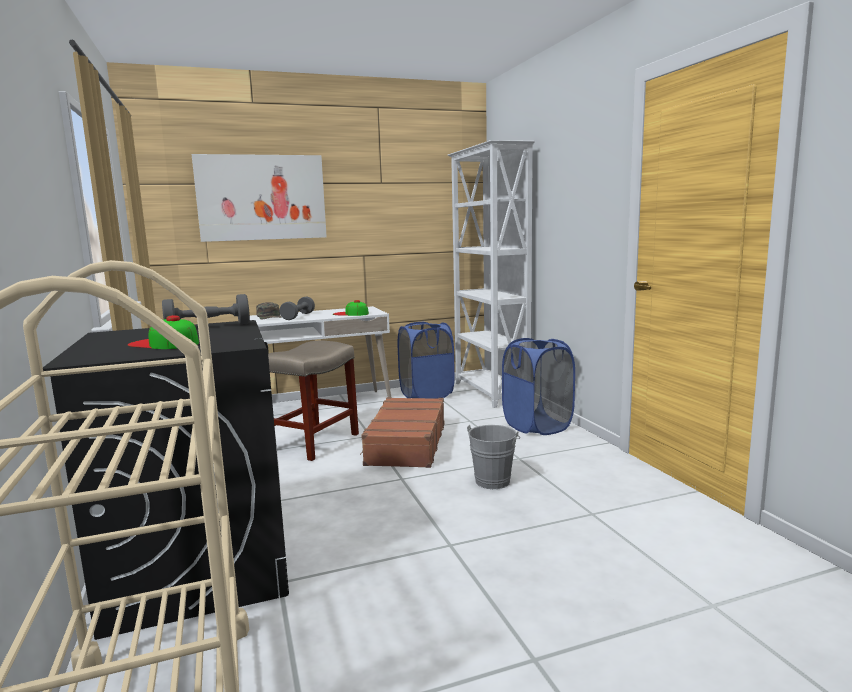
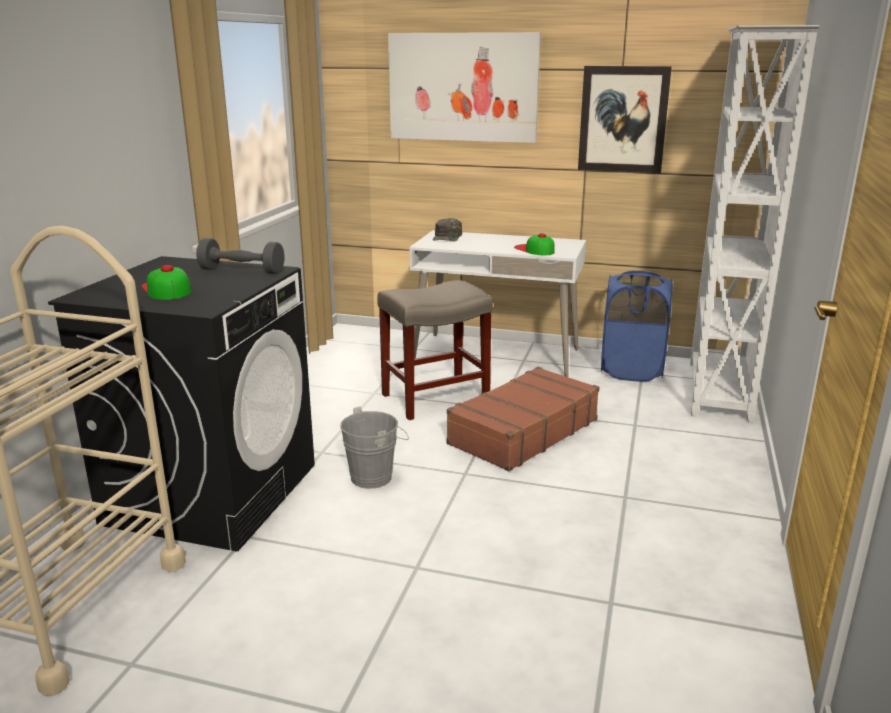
camera: 35 degrees right, 10 degrees up
grey dumbbell [280,296,315,320] -> none
grey bucket [467,425,520,489] -> grey bucket moved to [340,406,409,489]
blue laundry basket [502,338,575,435] -> none
none -> picture [578,66,672,173]

